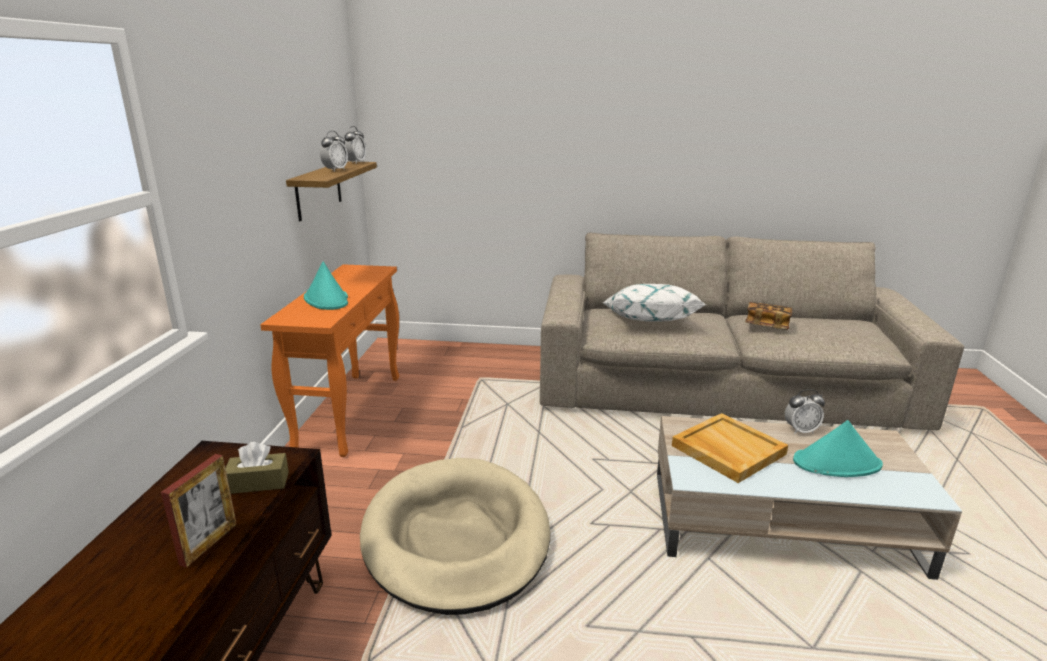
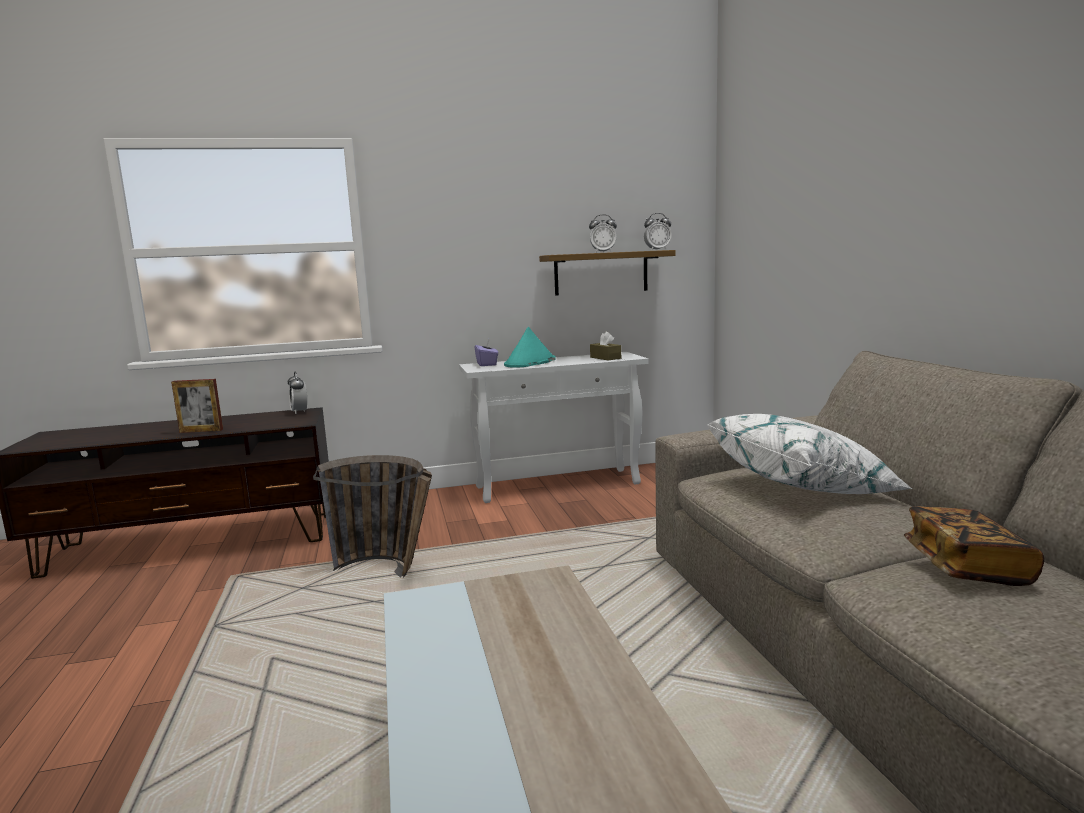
camera: 70 degrees right, 10 degrees down
brown tissue box [226,442,289,494] -> brown tissue box moved to [590,332,621,360]
orange console table [260,264,399,457] -> white console table [459,352,649,503]
beige dog bed [360,458,550,615] -> basket [313,455,432,578]
beige tray [672,413,788,483] -> none
alarm clock [785,389,825,434] -> alarm clock moved to [288,372,307,414]
turquoise hat [793,420,883,477] -> none
none -> purple tissue box [474,339,498,366]

